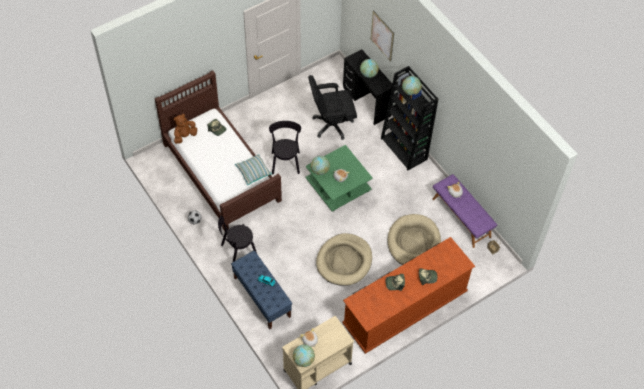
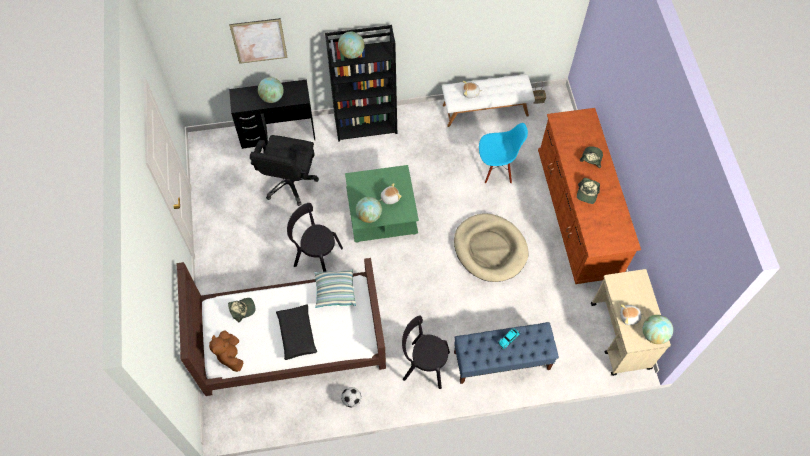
camera: 65 degrees left, 5 degrees up
black chair [218,216,257,262] -> black chair turned 105 degrees clockwise [402,315,450,389]
beige dog bed [387,214,441,265] -> blue chair [479,123,528,184]
purple bench [432,174,497,248] -> white bench [442,74,535,127]
none -> black pillow [276,304,317,360]

